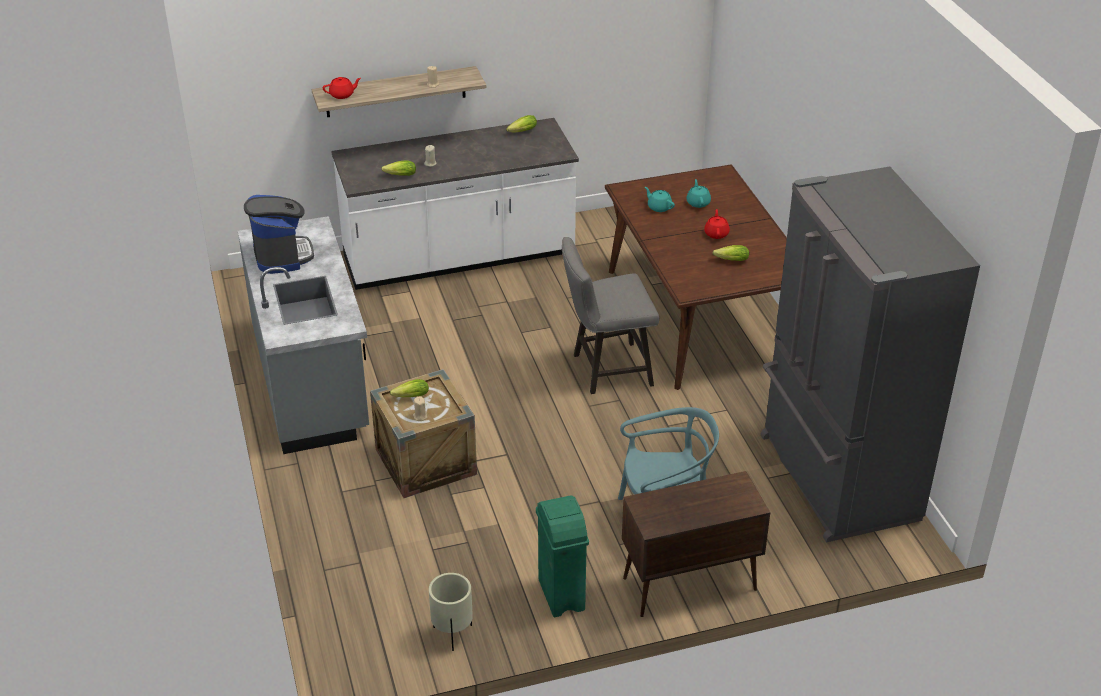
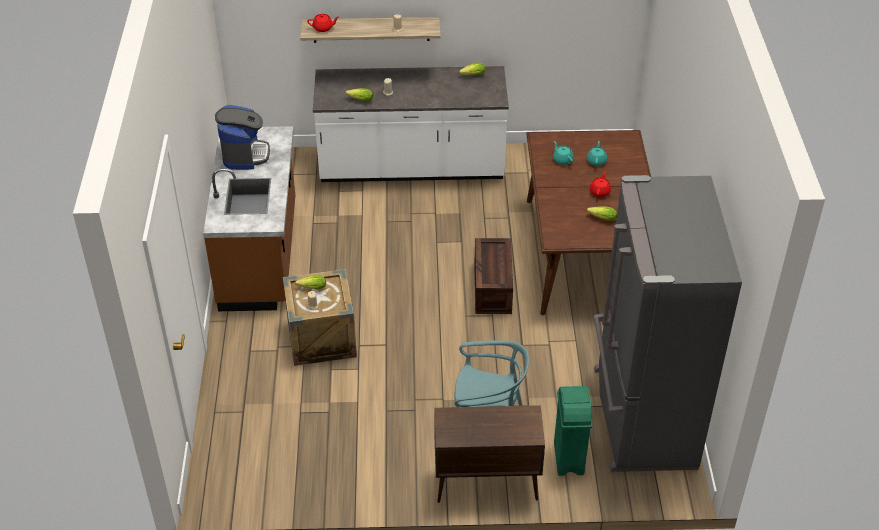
camera: 15 degrees right, 5 degrees up
grey counter [238,216,369,454] -> brown counter [203,126,295,311]
beige planter [429,573,473,651] -> none
green trash can [536,495,589,617] -> green trash can moved to [554,386,593,476]
grey stool [562,237,659,394] -> crate [474,238,513,314]

